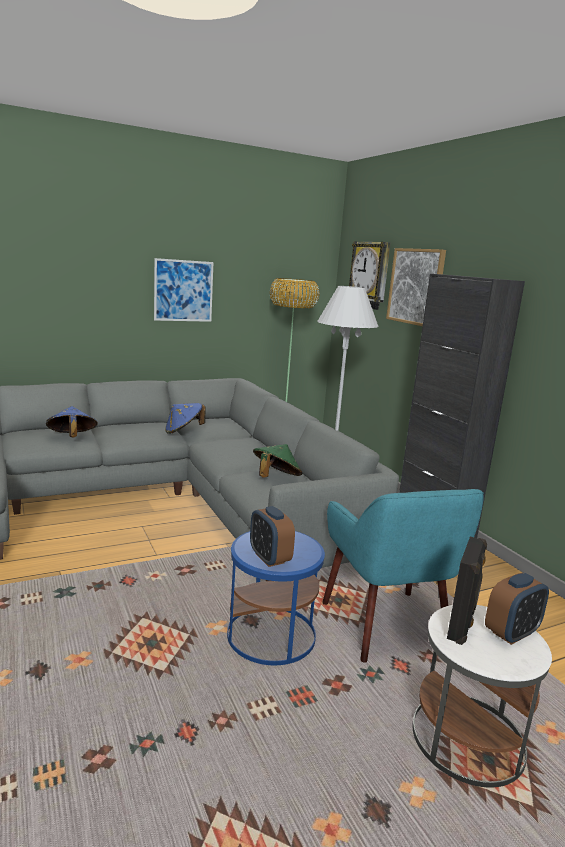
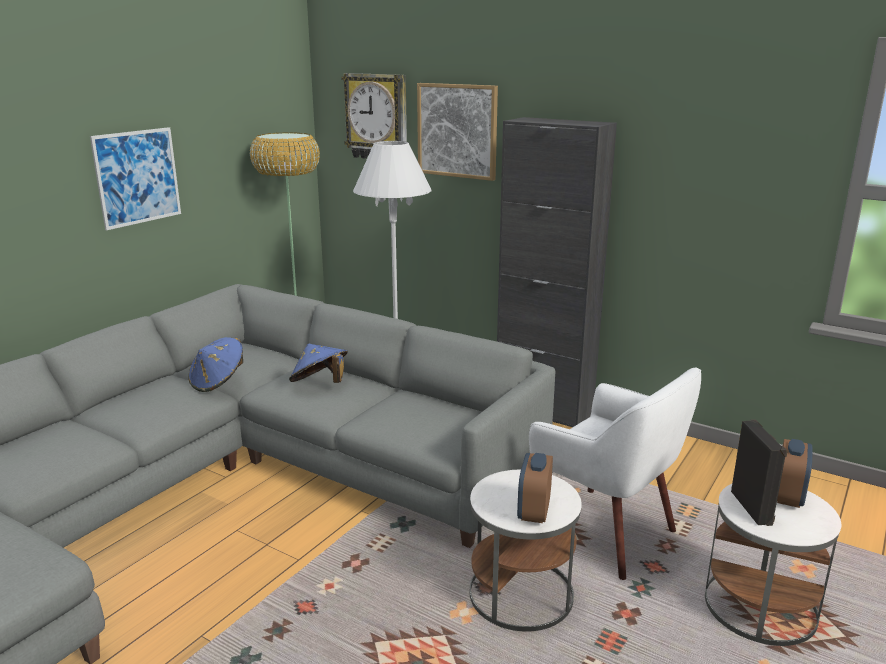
camera: 30 degrees left, 5 degrees up
blue hat [46,406,98,438] -> blue hat moved to [289,343,348,383]
blue side table [227,531,325,665] -> white side table [470,470,582,632]
alarm clock [250,506,295,567] -> alarm clock turned 75 degrees clockwise [517,453,553,523]
green hat [253,444,302,478] -> none
turquoise armchair [322,489,484,663] -> white armchair [529,368,701,580]

